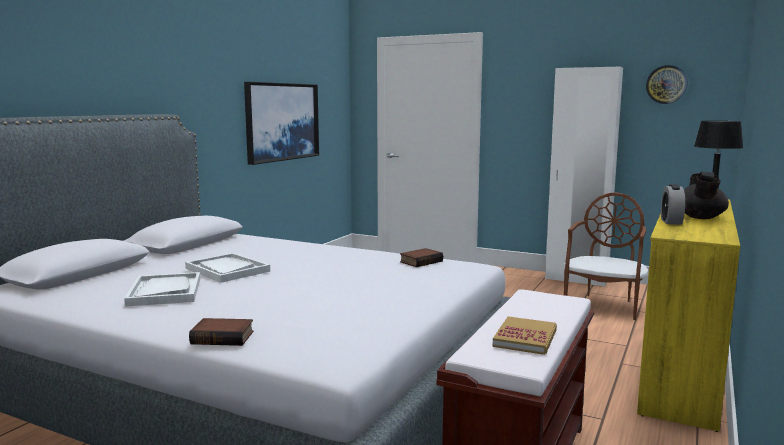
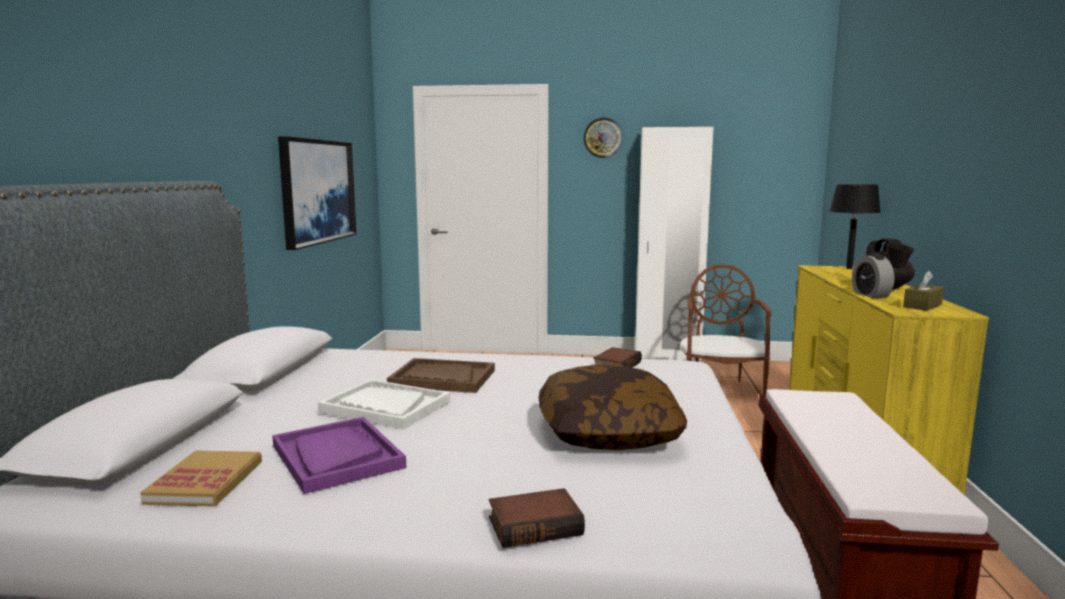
camera: 20 degrees left, 0 degrees up
white tray [124,272,200,307] -> purple tray [272,417,406,494]
book [493,316,557,355] -> book moved to [140,450,262,507]
wall clock [646,65,688,104] -> wall clock moved to [583,118,623,158]
none -> brown tray [387,358,495,393]
none -> pillow [539,365,687,450]
none -> brown tissue box [903,271,944,311]

